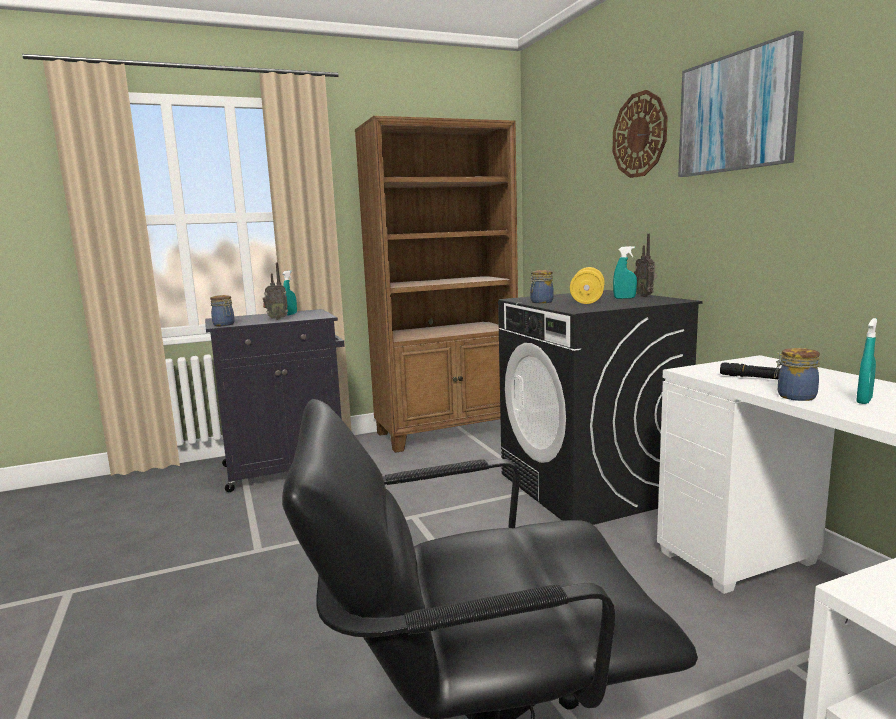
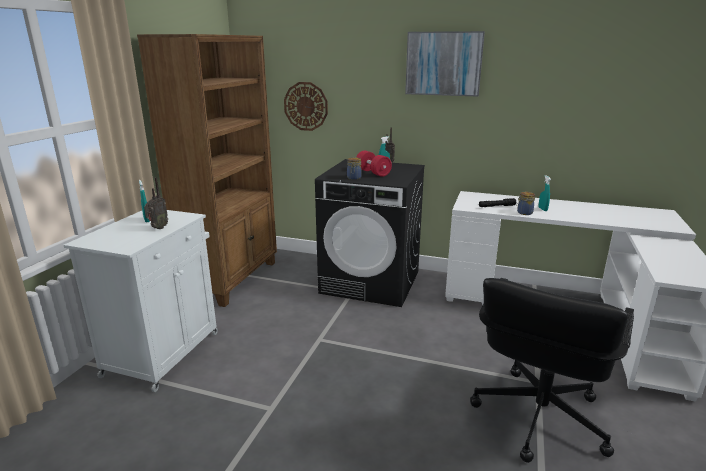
camera: 50 degrees left, 10 degrees up
black cabinet [205,309,345,492] -> white cabinet [64,210,218,392]
jar [210,295,235,326] -> none
yellow dumbbell [570,267,605,304] -> red dumbbell [357,150,392,177]
wall clock [613,90,668,178] -> wall clock moved to [284,82,328,131]

